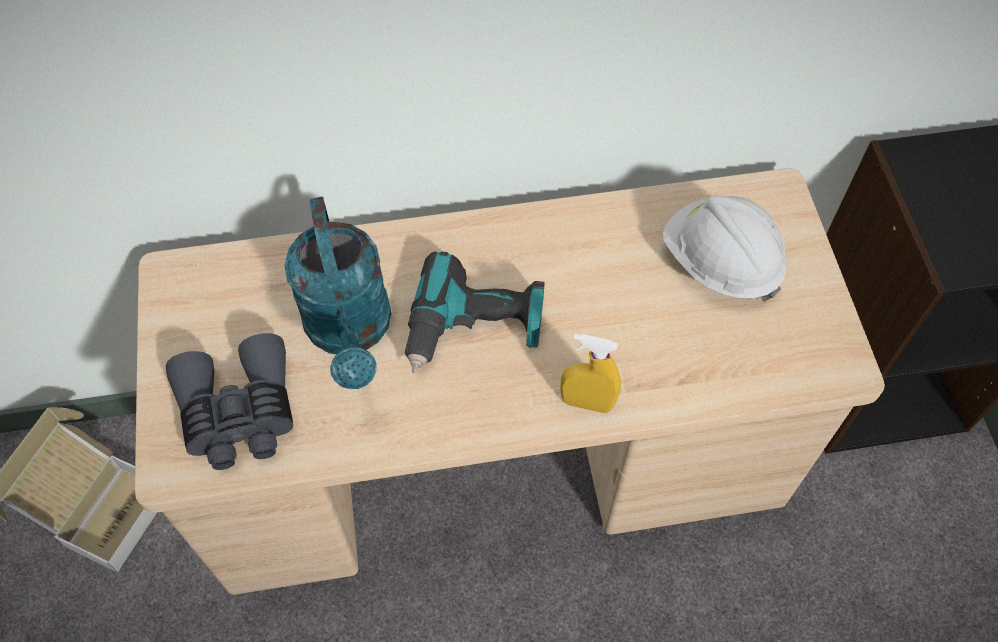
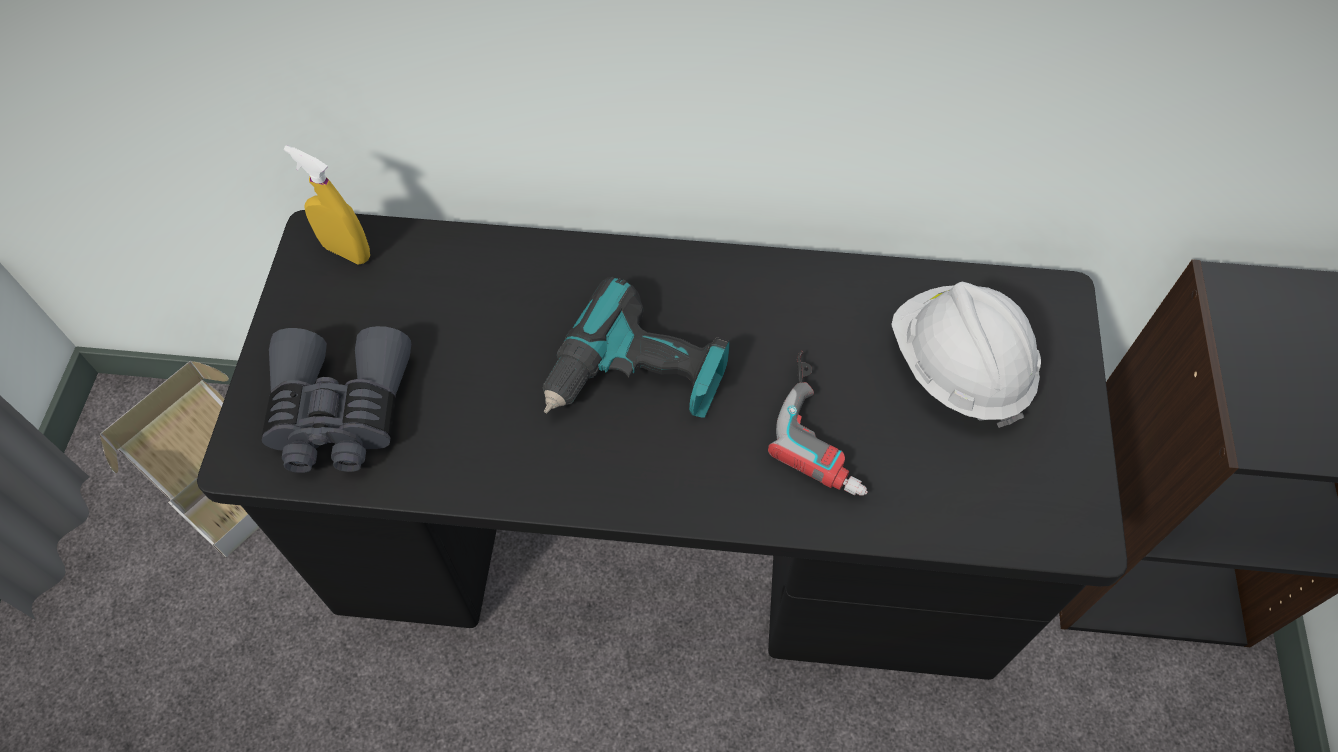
camera: 15 degrees right, 0 degrees up
beige desk [135,168,885,595] -> black desk [197,210,1127,680]
turquoise watering can [284,196,391,389] -> none
yellow spray bottle [560,333,621,413] -> yellow spray bottle moved to [284,145,370,265]
none -> power drill [768,351,868,496]

